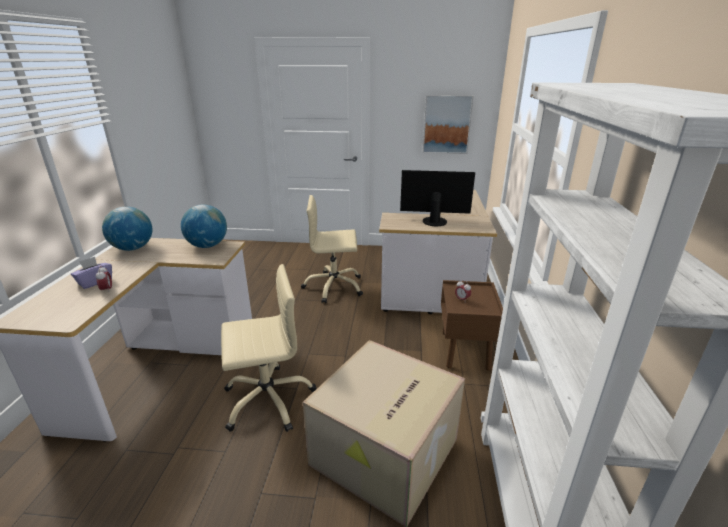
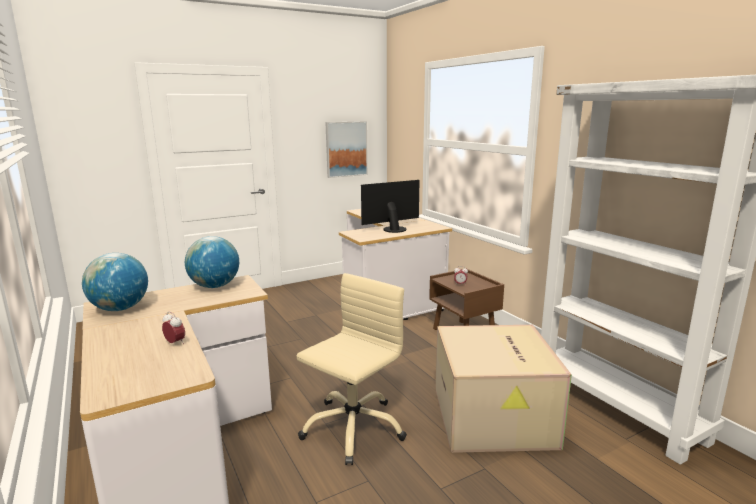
camera: 35 degrees left, 10 degrees down
purple tissue box [71,257,112,289] -> none
beige office chair [301,195,363,303] -> none

